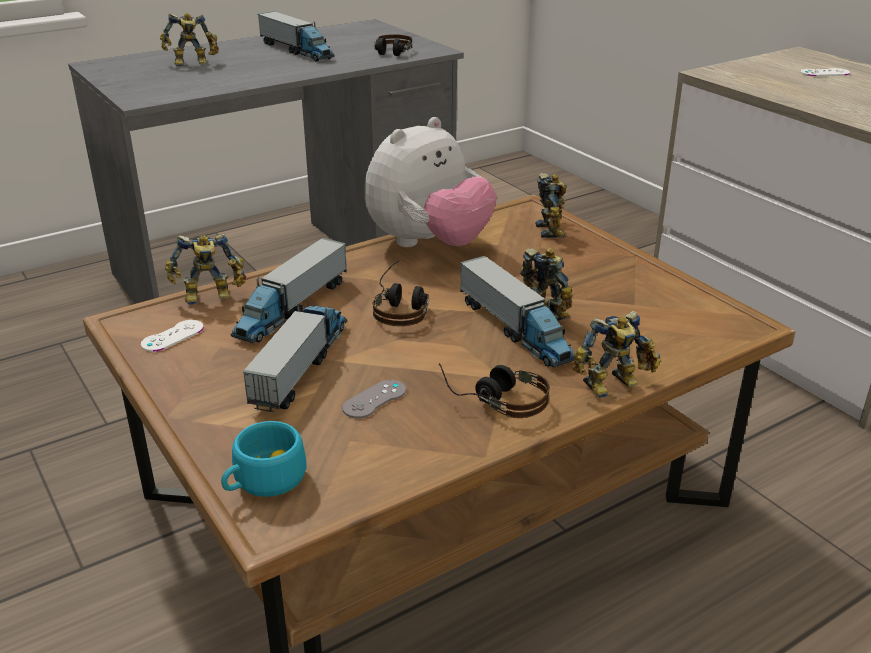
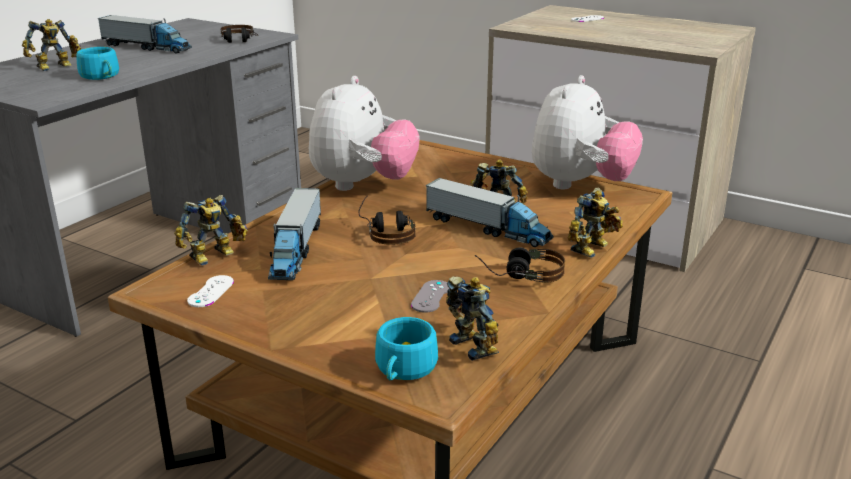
camera: 25 degrees left, 5 degrees down
toy truck [243,305,347,412] -> none
toy robot [536,173,567,238] -> toy robot moved to [446,276,499,361]
none -> turquoise cup [76,47,119,80]
none -> plush toy [532,75,643,189]

